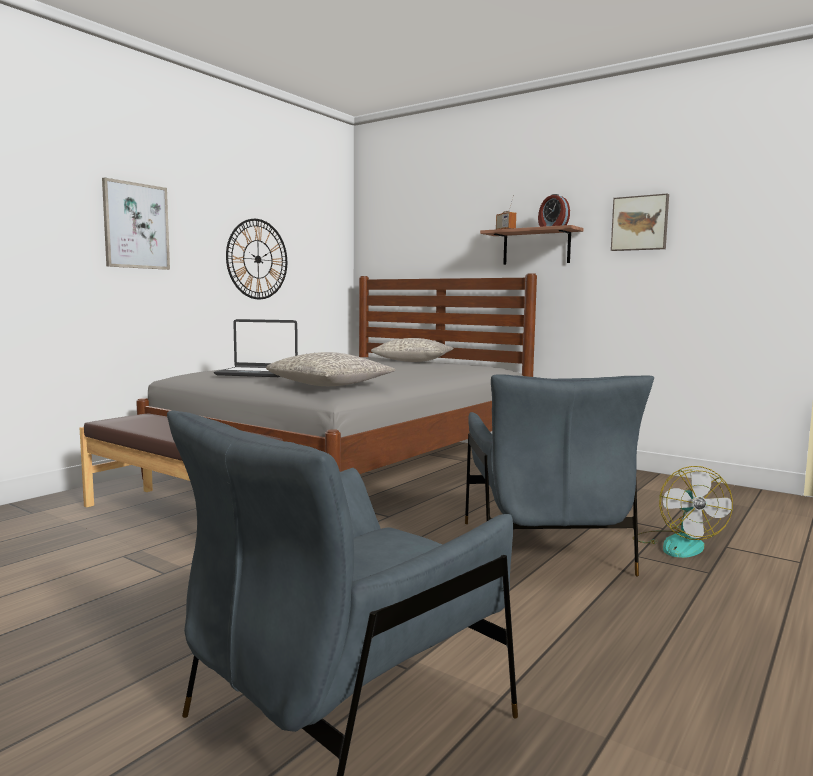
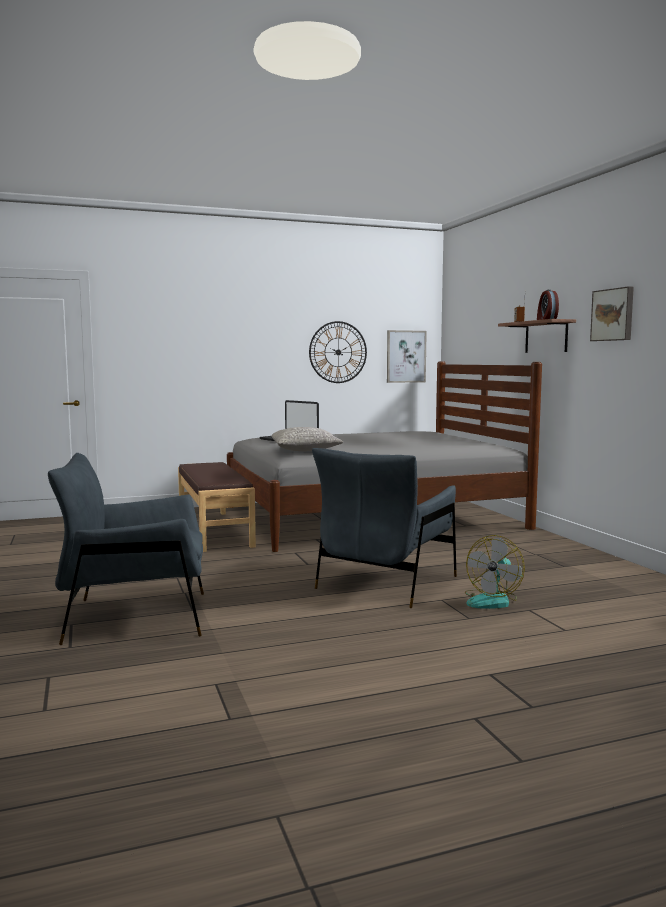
camera: 35 degrees right, 0 degrees up
picture [102,178,170,270] -> picture moved to [387,330,427,383]
grey pillow [371,338,454,362] -> none

